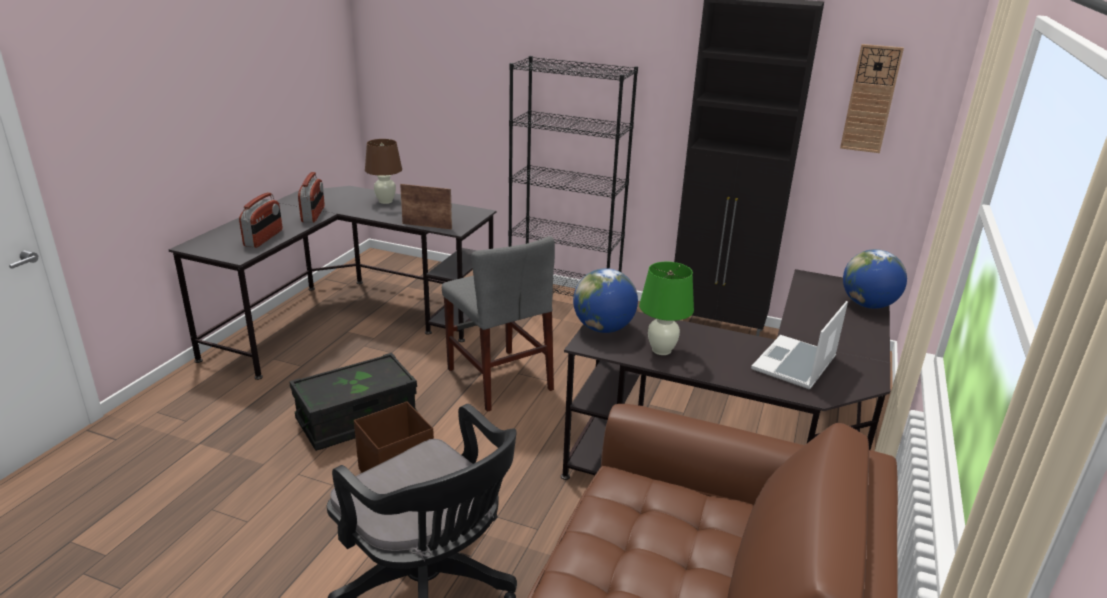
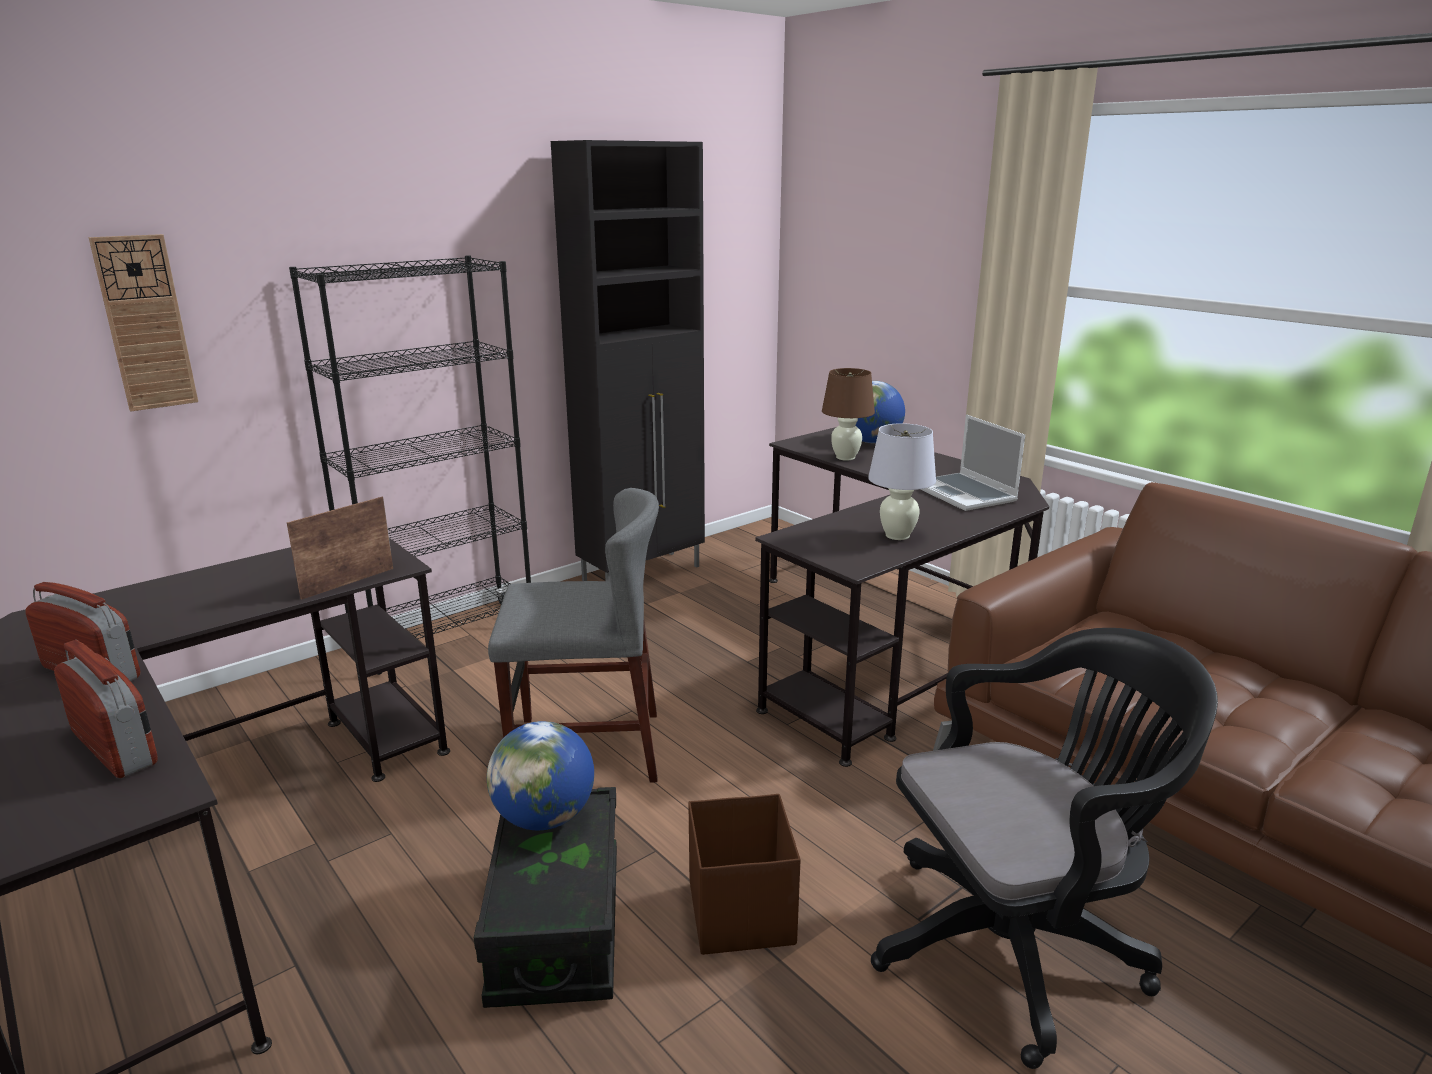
camera: 60 degrees left, 5 degrees down
brown table lamp [365,139,402,204] -> brown table lamp moved to [822,368,875,461]
globe [573,268,638,333] -> globe moved to [487,721,594,830]
green table lamp [639,262,694,355] -> white table lamp [868,423,936,540]
wall clock [840,44,904,153] -> wall clock moved to [89,234,198,411]

